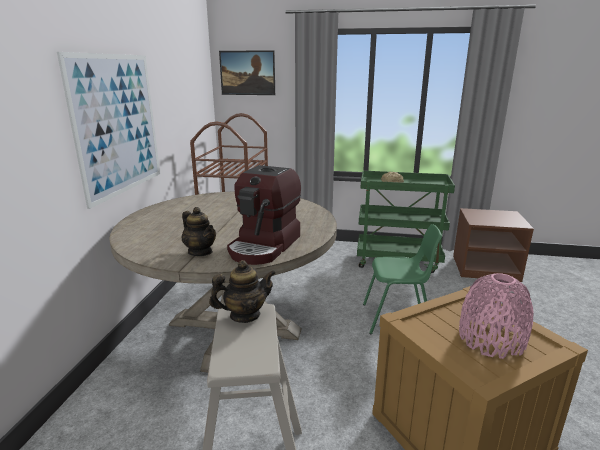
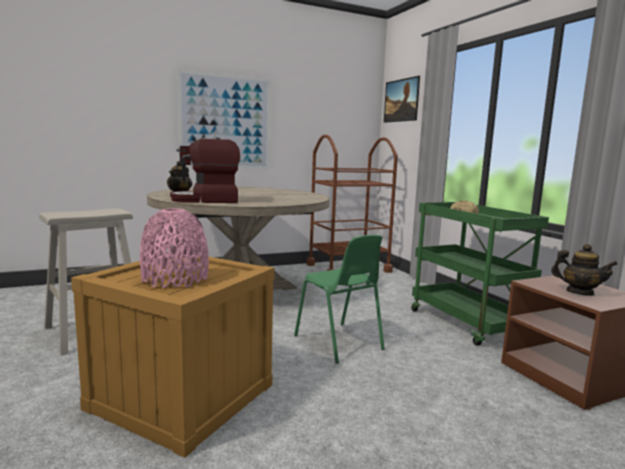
camera: 55 degrees right, 10 degrees down
teapot [209,260,276,323] -> teapot moved to [551,244,618,296]

